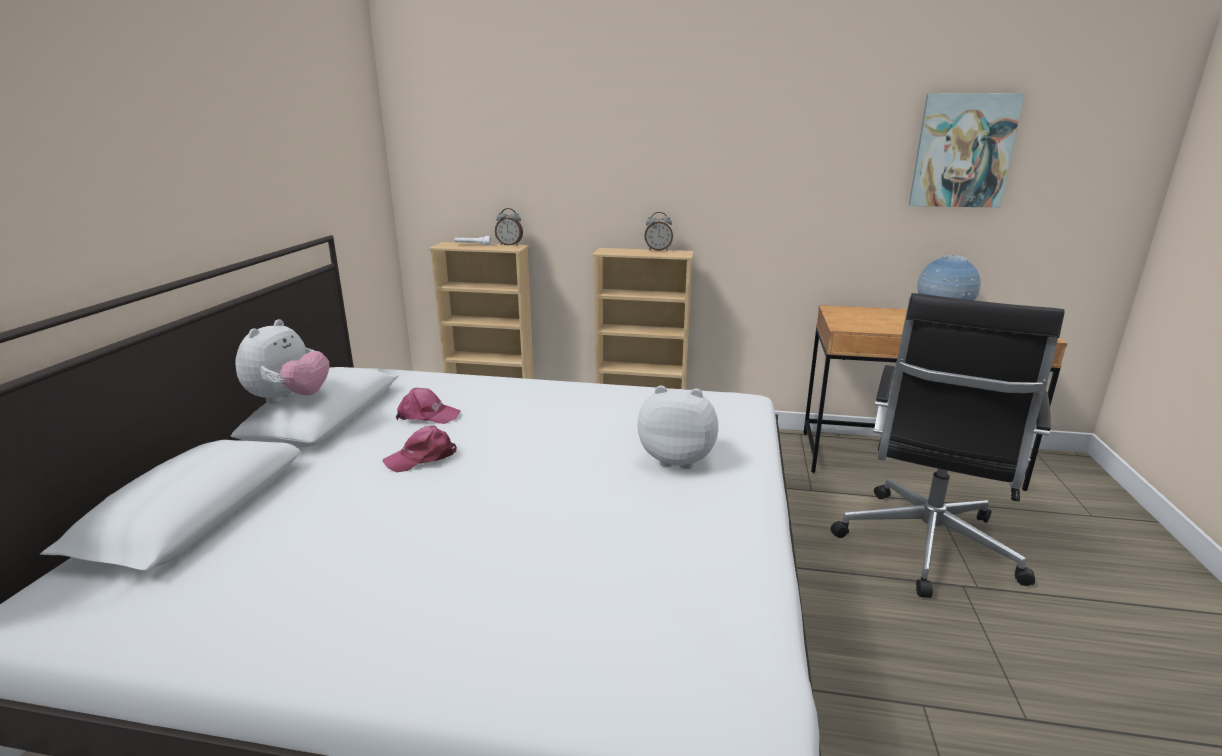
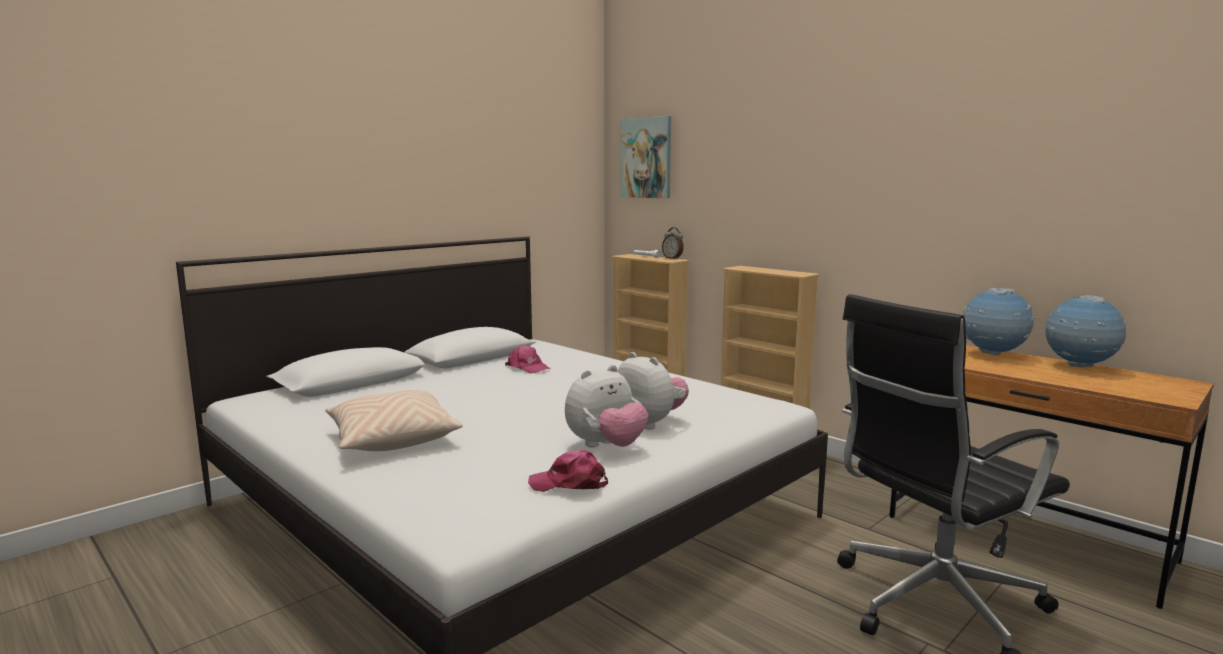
camera: 35 degrees right, 10 degrees down
plush toy [235,319,330,404] -> plush toy moved to [565,365,649,447]
pink cap [383,425,457,472] -> pink cap moved to [528,450,608,492]
alarm clock [644,212,673,251] -> none
picture [909,93,1025,208] -> picture moved to [621,116,671,198]
none -> beige pillow [325,390,462,451]
none -> globe [963,287,1034,355]

